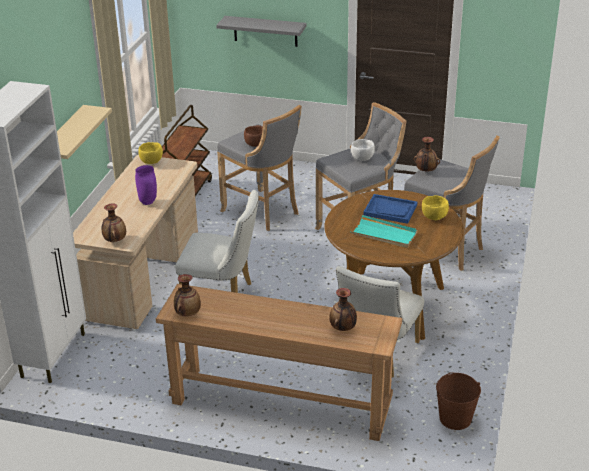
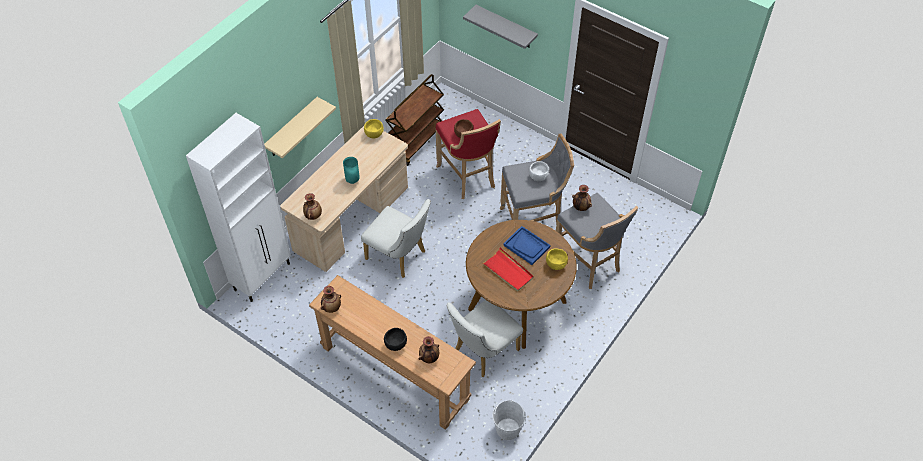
camera: 20 degrees right, 20 degrees up
purple vase [135,165,157,205] -> turquoise vase [343,157,360,184]
grey stool [217,105,302,231] -> red stool [436,109,501,199]
turquoise tray [350,215,418,248] -> red tray [483,247,534,292]
brown bucket [436,372,481,430] -> white bucket [492,400,526,440]
none -> black bowl [384,328,407,351]

